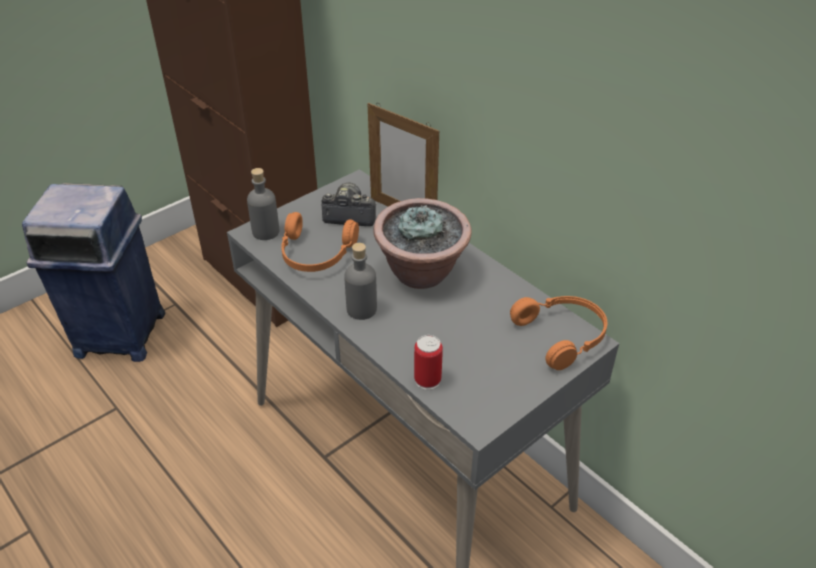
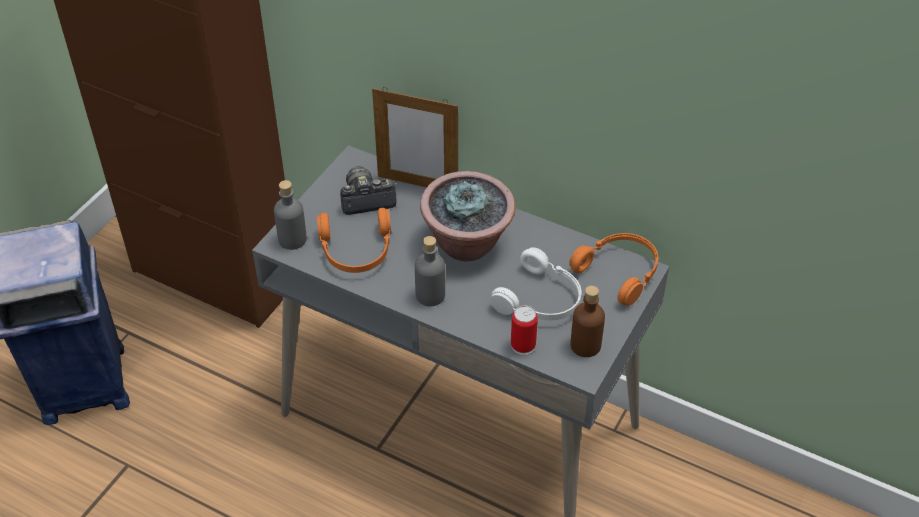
camera: 20 degrees left, 5 degrees up
none -> white headphones [490,247,582,320]
none -> brown bottle [570,286,605,357]

